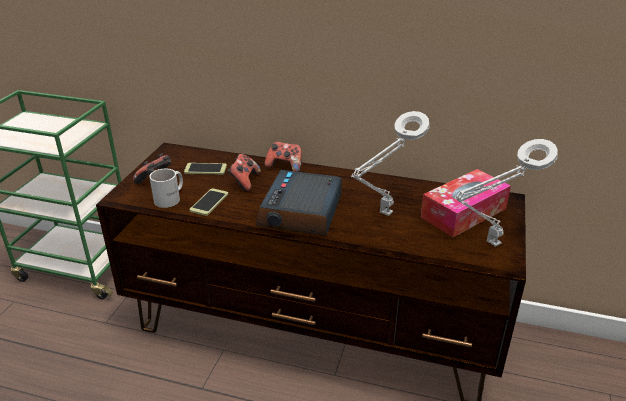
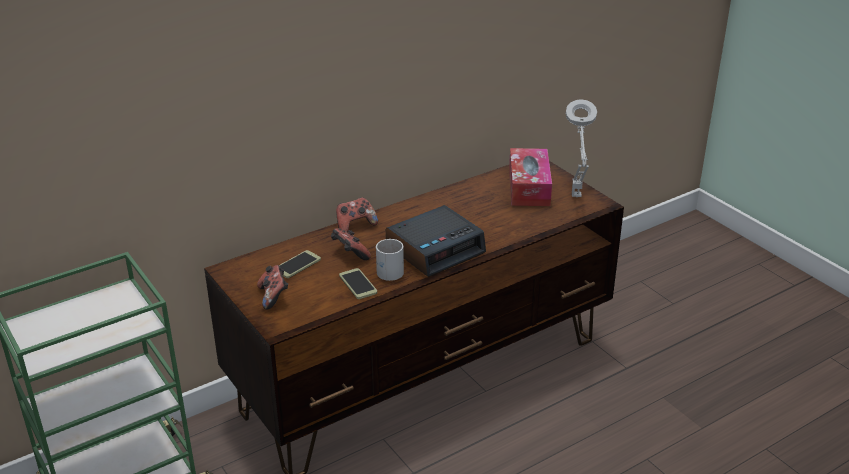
camera: 50 degrees left, 0 degrees up
white mug [149,169,183,208] -> white mug moved to [376,239,404,281]
alarm clock [255,170,342,236] -> alarm clock turned 90 degrees counterclockwise [386,205,486,277]
grey table lamp [351,111,430,216] -> none

